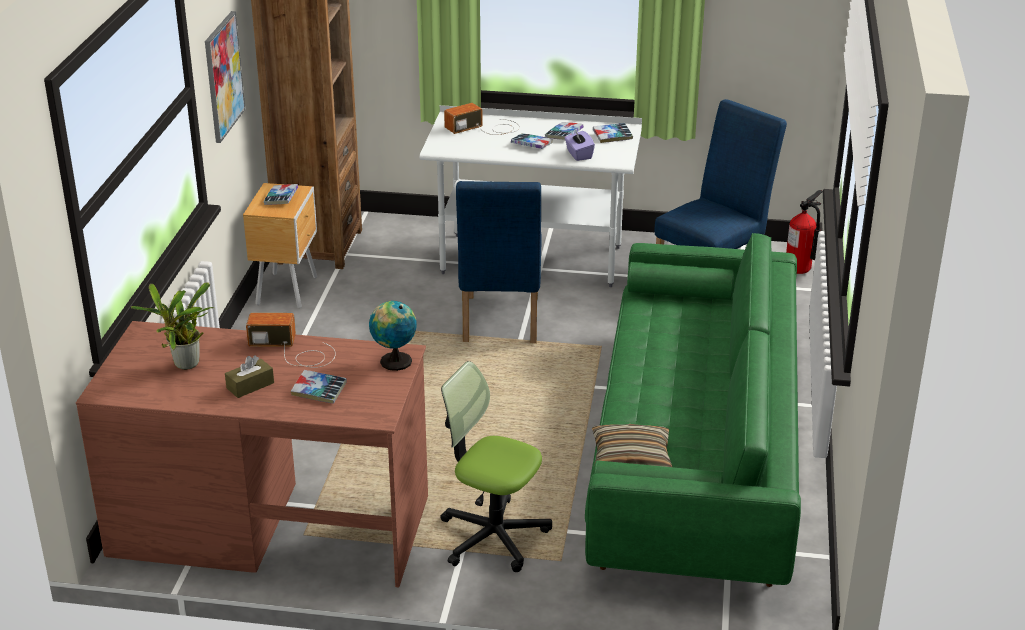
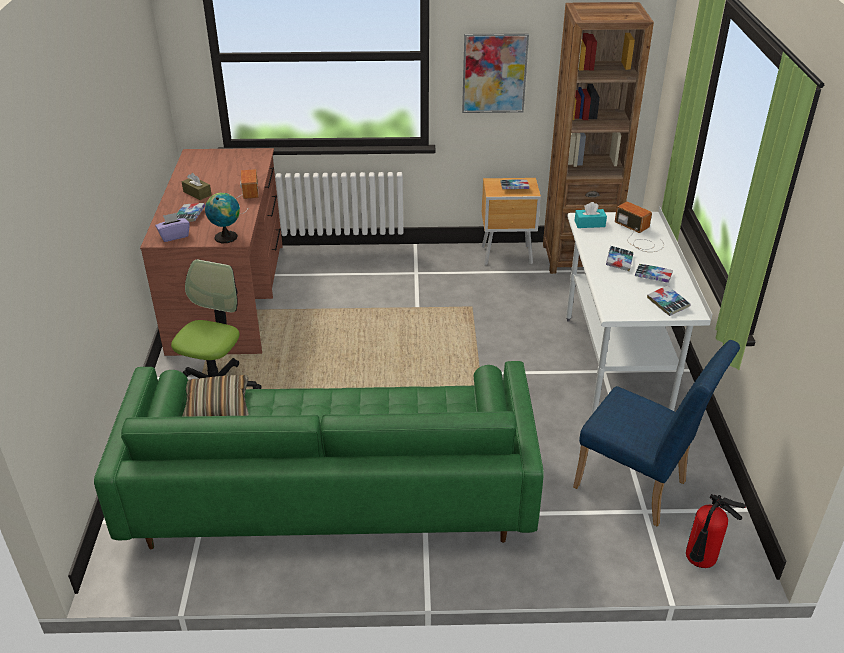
camera: 80 degrees right, 5 degrees up
potted plant [131,282,214,370] -> none
blue chair [456,181,541,343] -> none
purple tissue box [565,128,595,161] -> purple tissue box moved to [155,213,190,242]
none -> turquoise tissue box [574,202,607,228]

